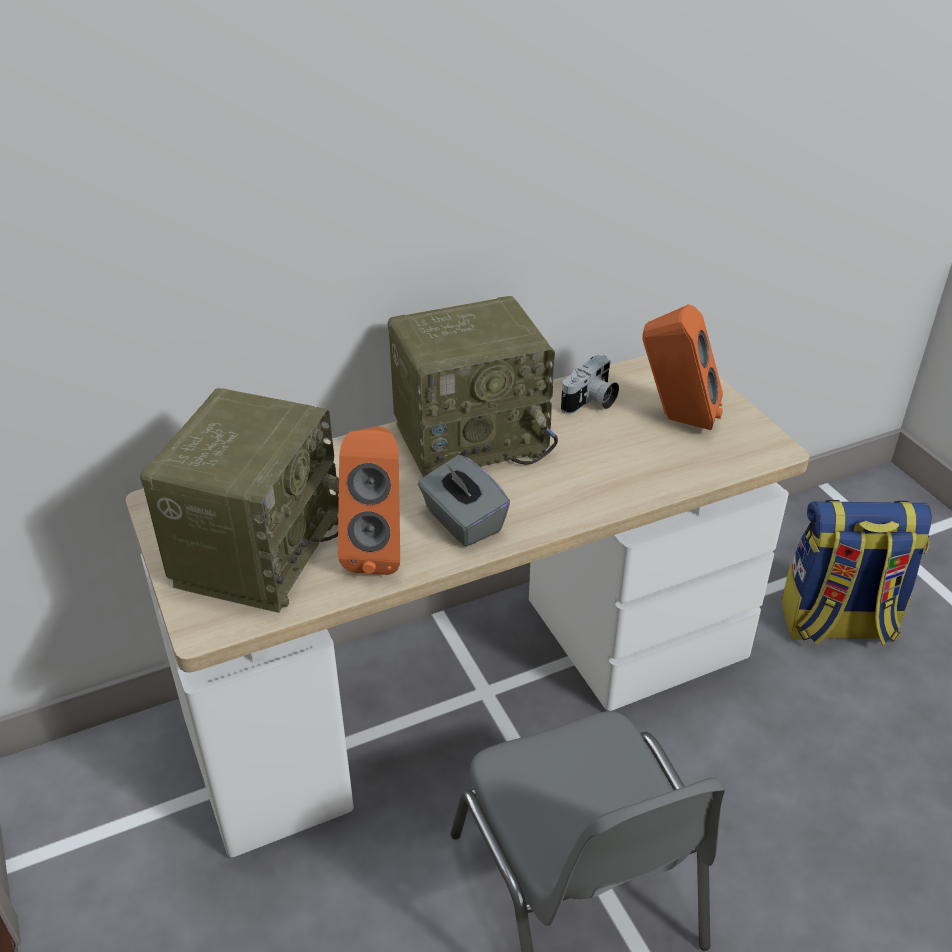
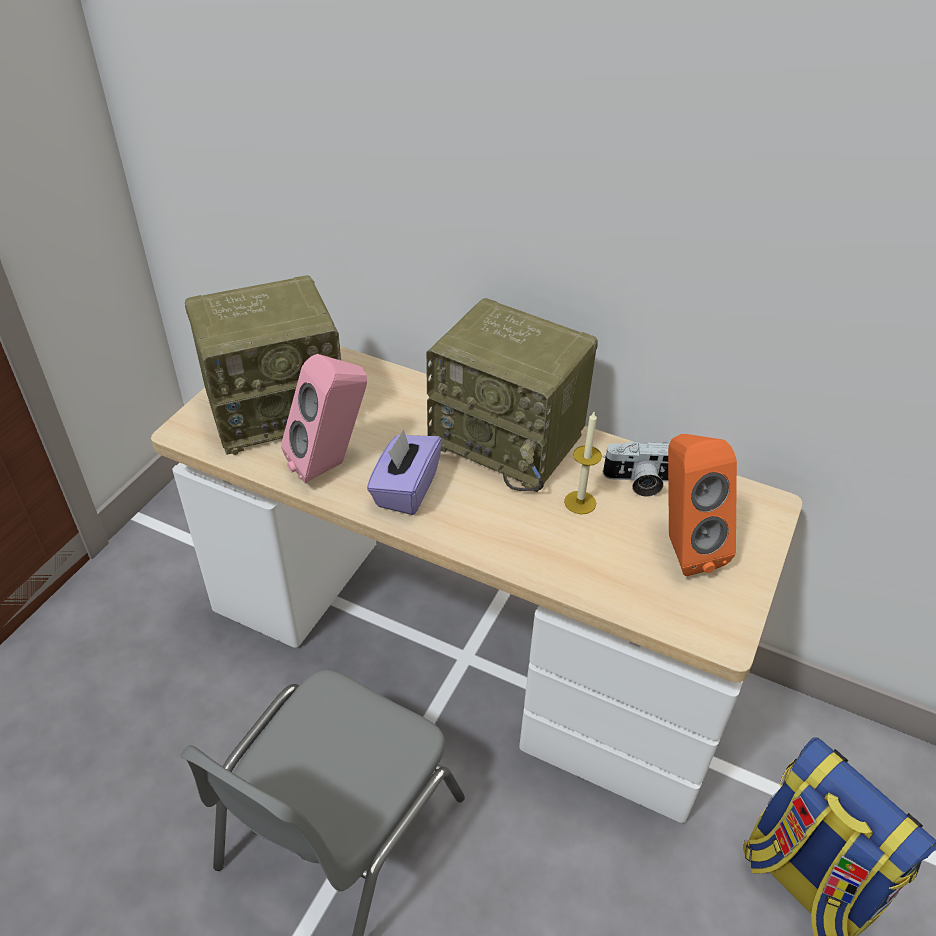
camera: 50 degrees right, 5 degrees up
orange speaker [338,426,400,575] -> pink speaker [281,354,367,483]
grey tissue box [418,455,510,547] -> purple tissue box [367,429,442,515]
none -> candle [564,412,602,514]

